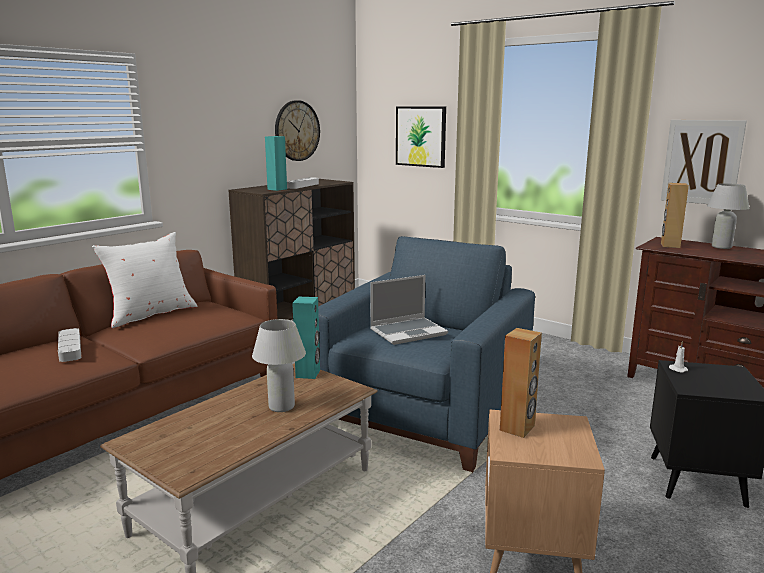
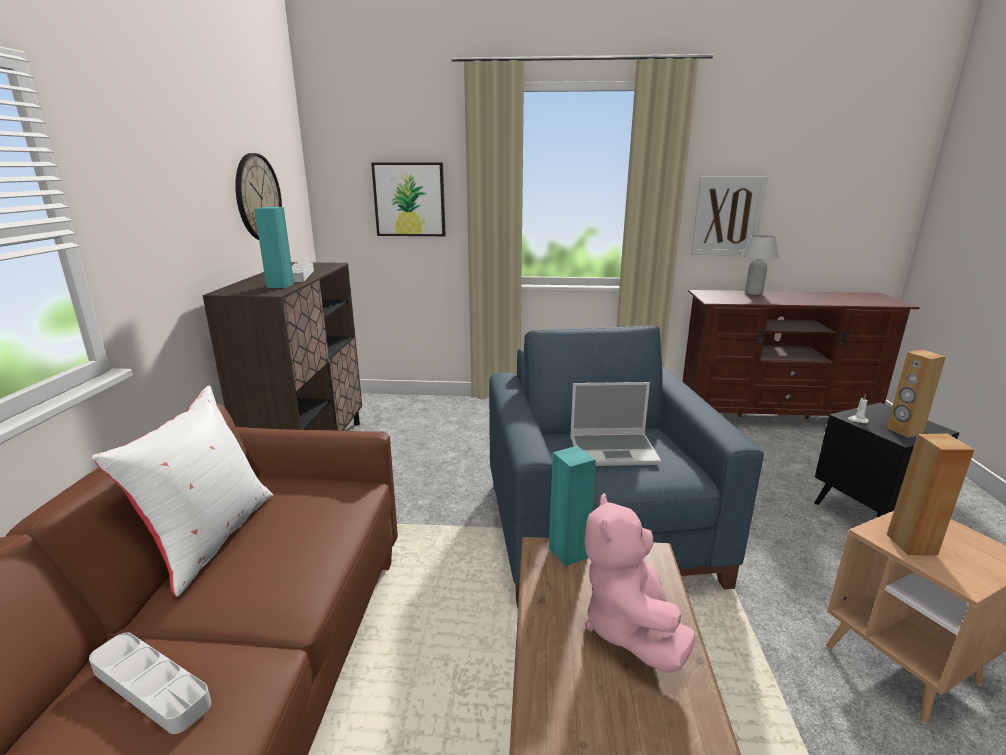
camera: 35 degrees left, 5 degrees up
white table lamp [252,319,306,412] -> pink plush toy [585,493,695,673]
laptop [370,275,448,345] -> laptop turned 60 degrees clockwise [570,382,661,466]
brown speaker [661,183,689,248] -> brown speaker moved to [887,350,946,438]

